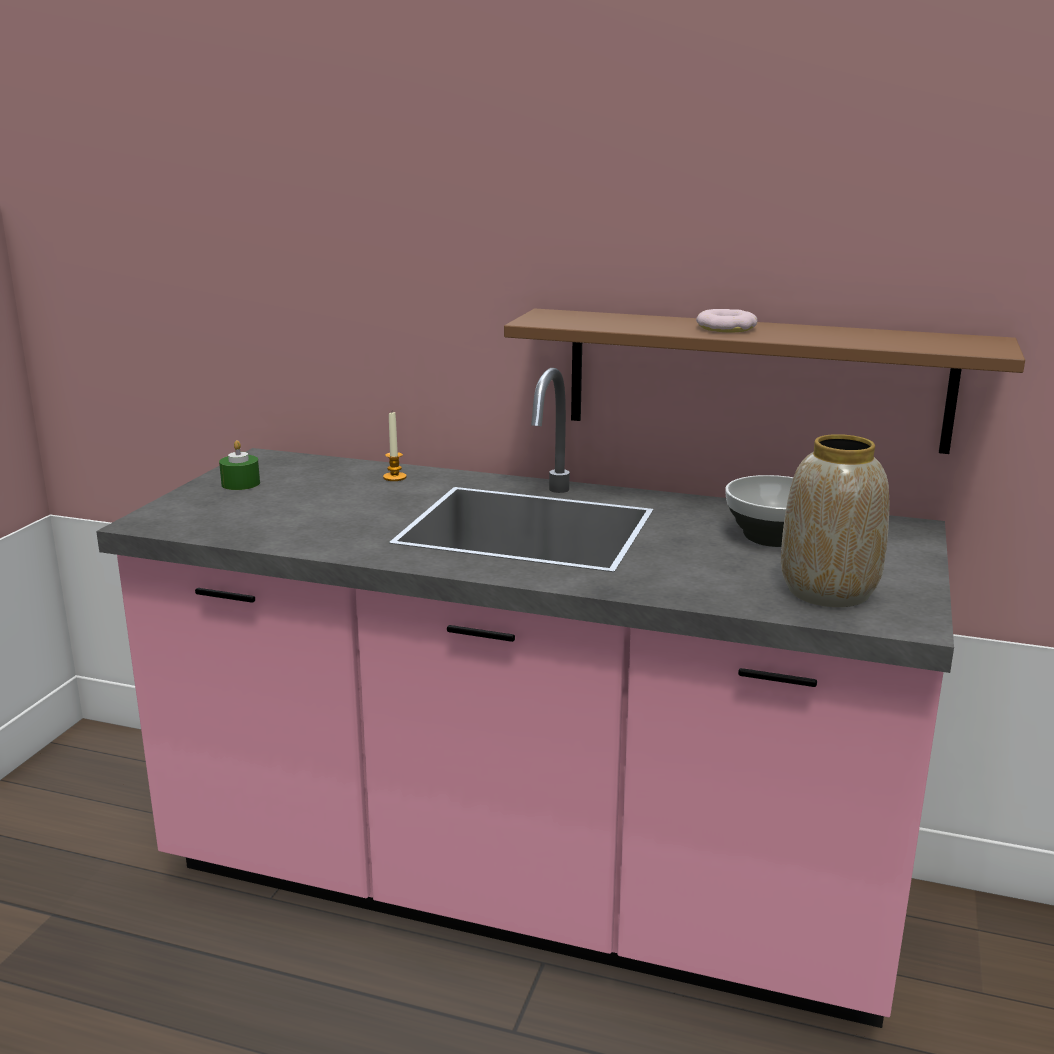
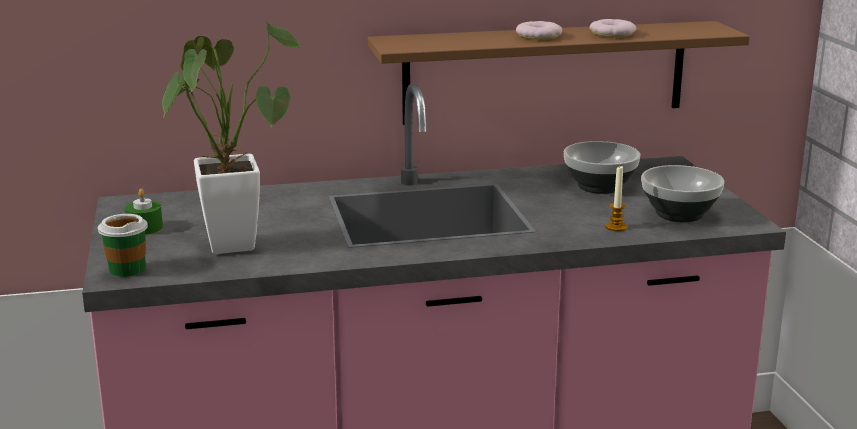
camera: 30 degrees left, 0 degrees up
candle [383,412,407,481] -> candle moved to [605,166,627,231]
vase [781,434,889,607] -> bowl [641,165,724,222]
none -> cup [98,214,148,277]
none -> potted plant [162,19,302,254]
none -> donut [590,19,636,38]

